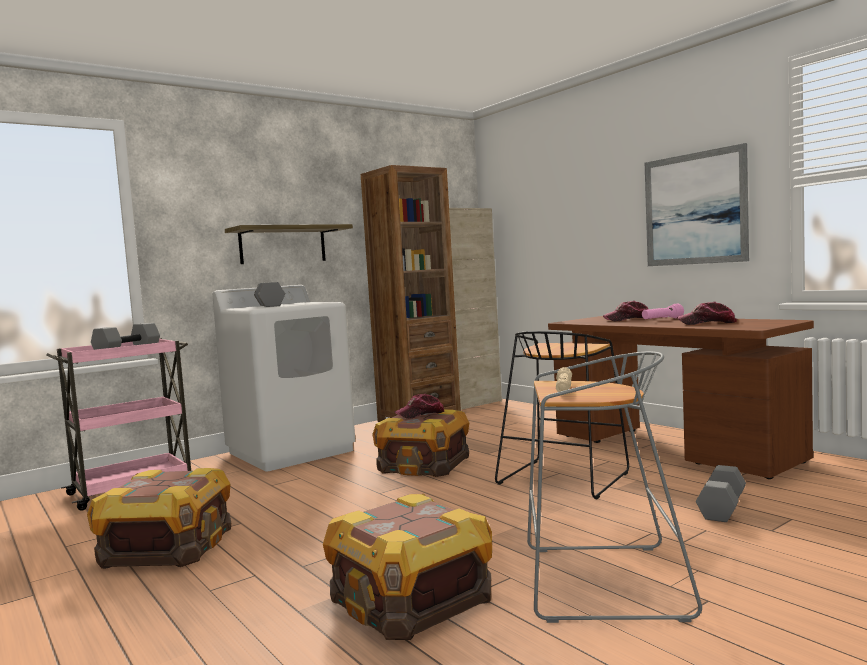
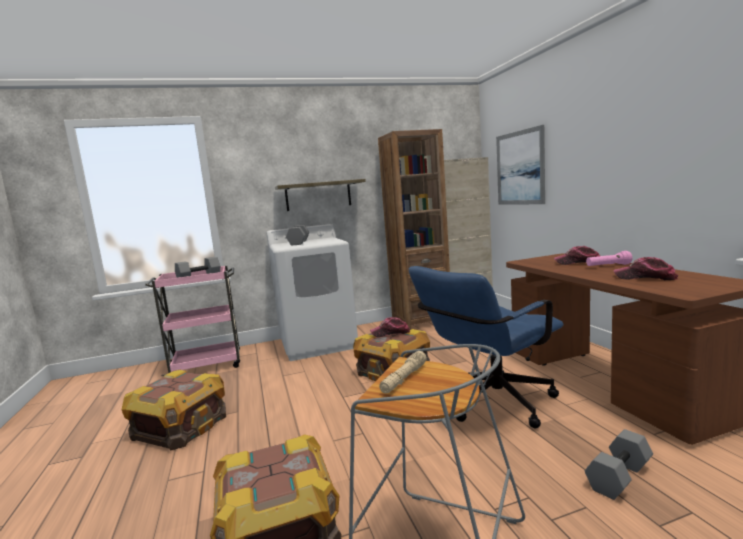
camera: 20 degrees right, 5 degrees up
black stool [495,331,629,499] -> blue office chair [409,266,563,428]
picture [645,143,749,266] -> picture moved to [496,125,545,205]

